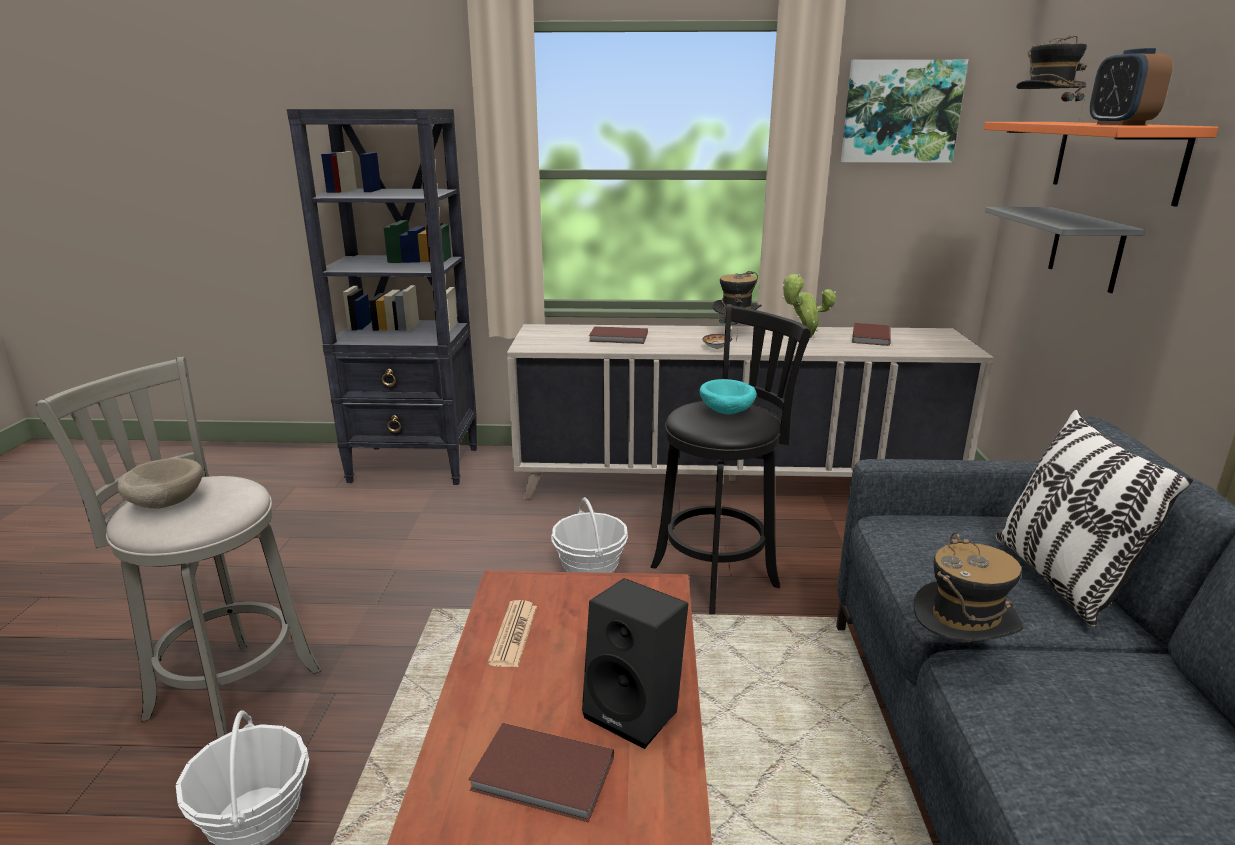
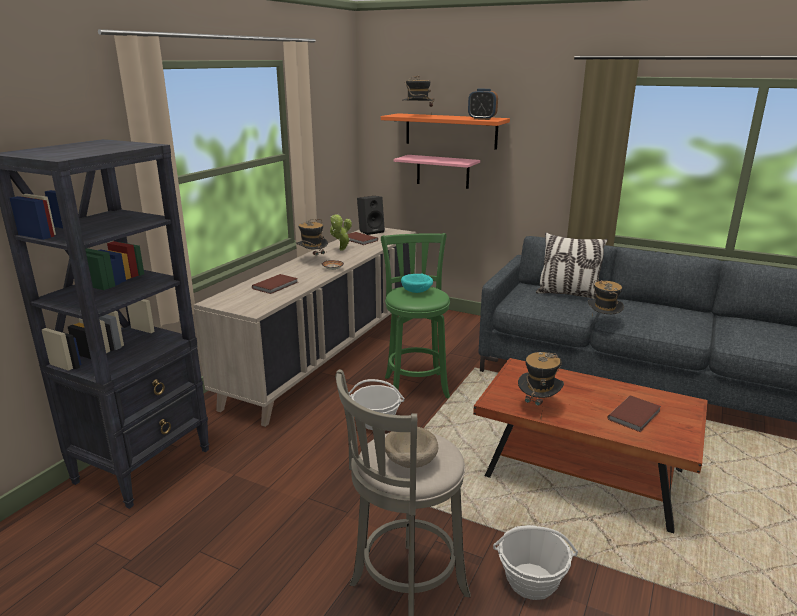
camera: 65 degrees left, 0 degrees up
newspaper [488,600,537,667] -> hat [518,352,564,418]
black speaker [582,578,688,749] -> black speaker moved to [357,196,385,235]
black stool [650,304,811,615] -> green stool [381,233,450,399]
picture [841,60,968,163] -> none
grey shelf [985,207,1144,293] -> pink shelf [394,155,480,189]

